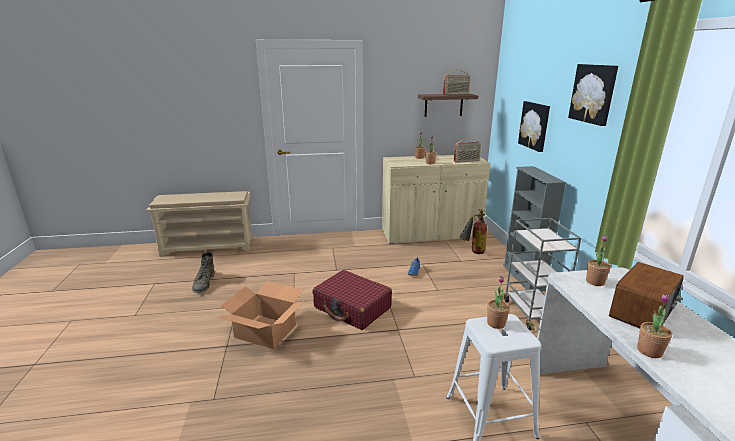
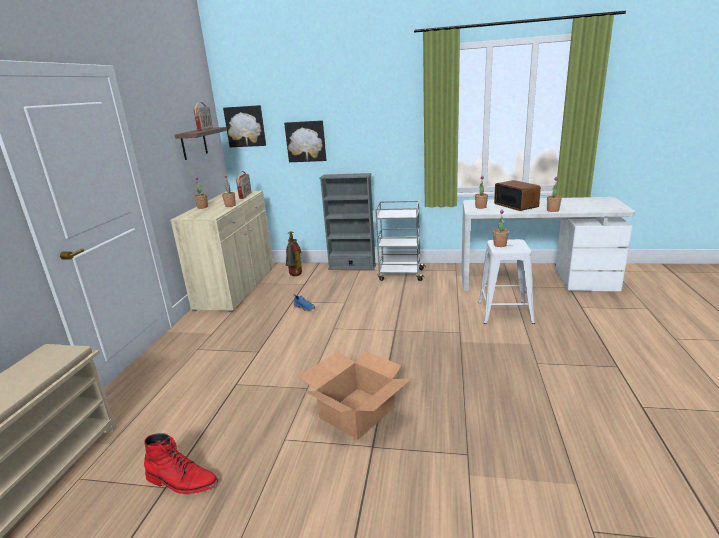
camera: 70 degrees left, 0 degrees up
green boot [192,252,215,293] -> red boot [144,433,218,494]
red suitcase [312,270,392,330] -> none
picture [568,64,618,126] -> picture moved to [223,105,266,147]

